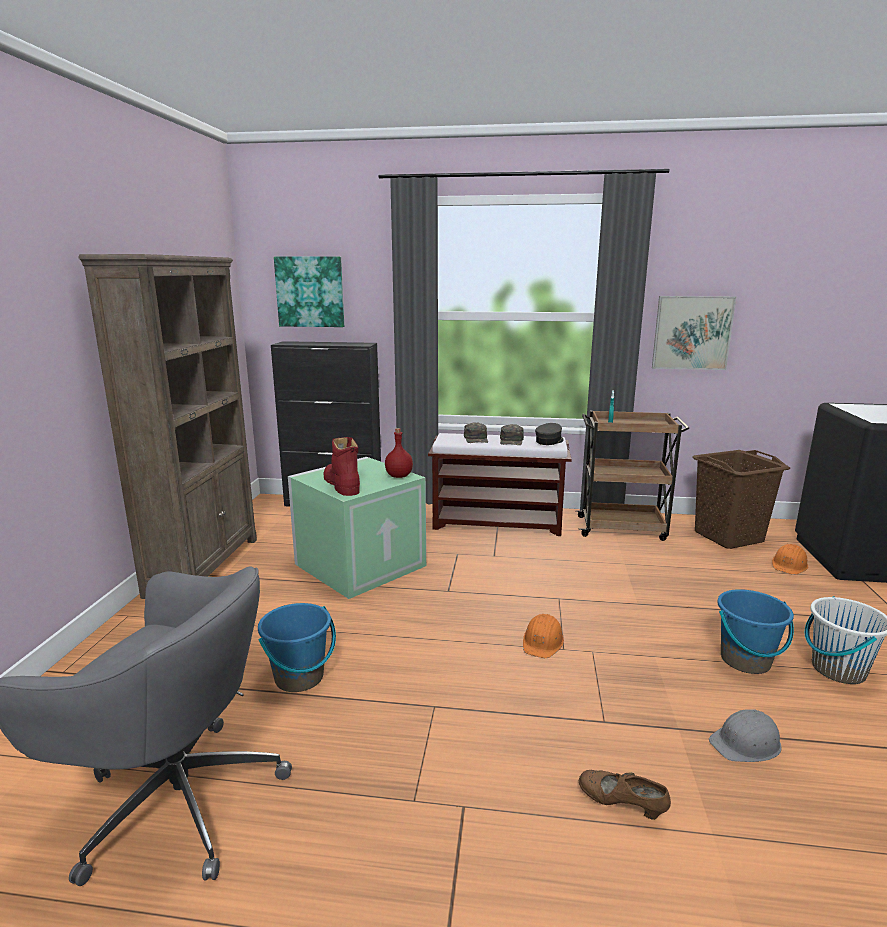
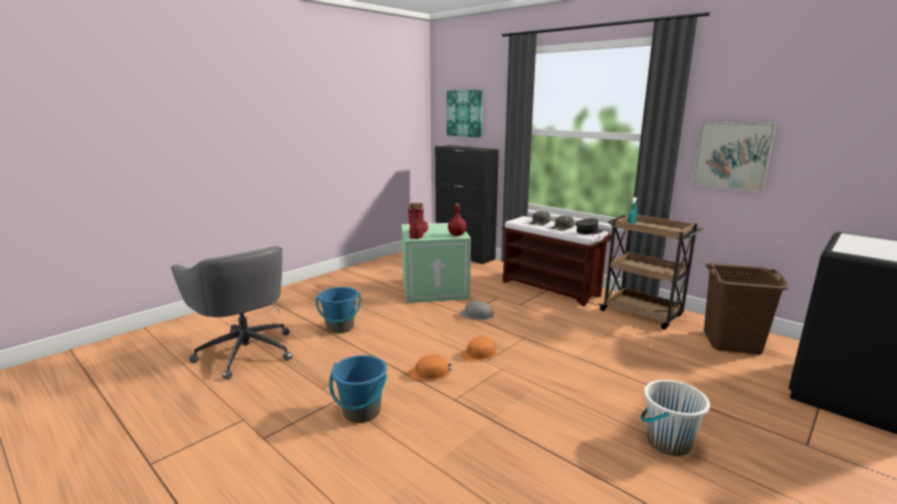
camera: 35 degrees right, 0 degrees up
brown bookcase [79,254,257,599] -> none
brown shoe [578,770,671,820] -> none
grey hard hat [709,709,781,762] -> grey hard hat moved to [460,301,495,320]
blue bucket [717,589,794,674] -> blue bucket moved to [329,355,388,423]
orange hard hat [772,544,808,575] -> orange hard hat moved to [409,354,452,381]

